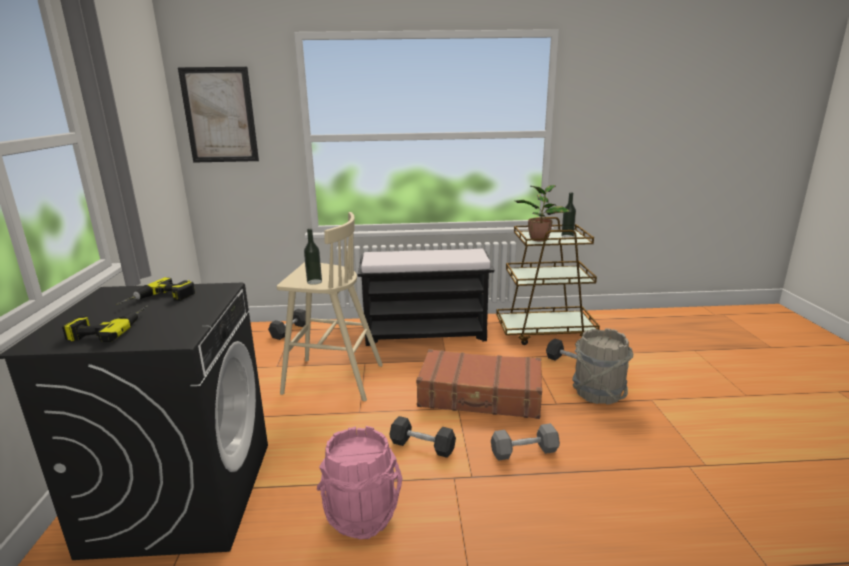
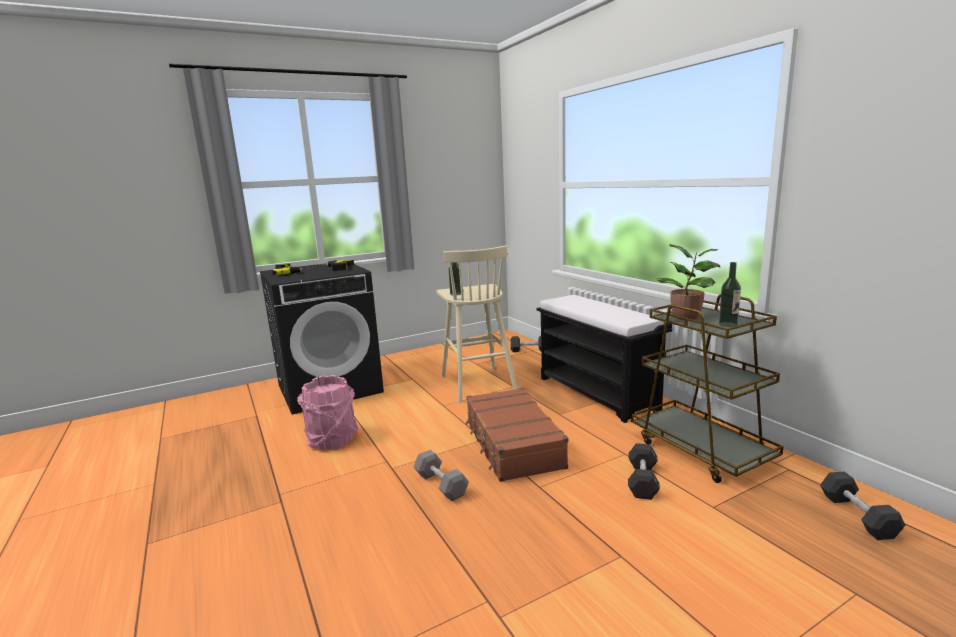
camera: 65 degrees right, 5 degrees down
picture [178,67,259,163] -> none
black dumbbell [389,416,456,458] -> black dumbbell moved to [820,471,906,540]
grey bucket [572,328,633,405] -> none

